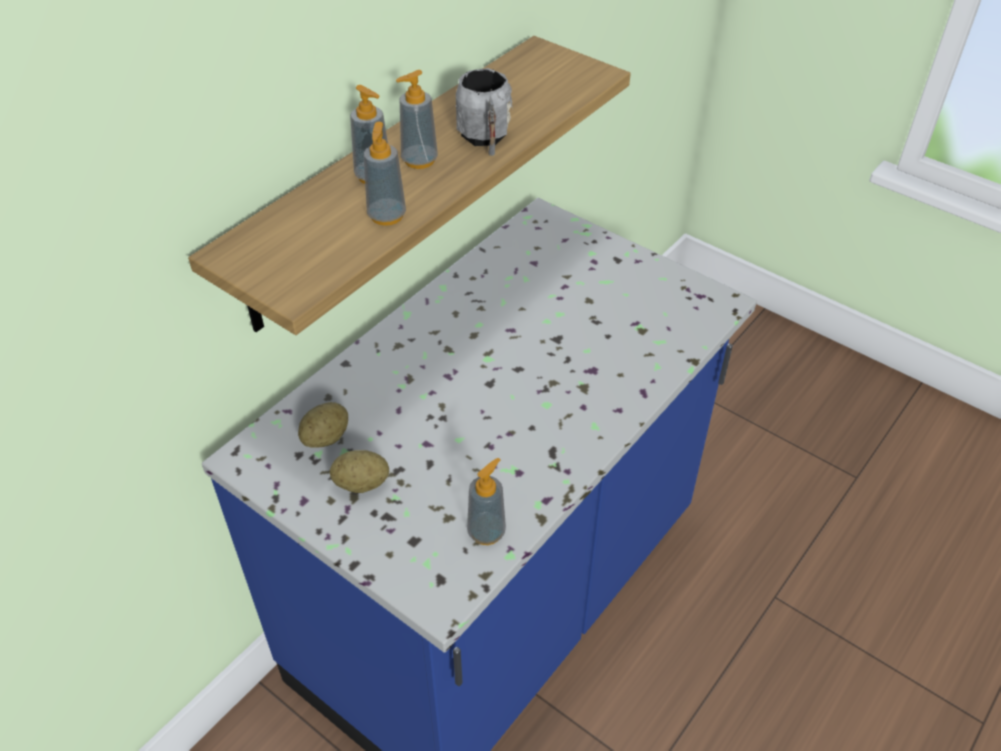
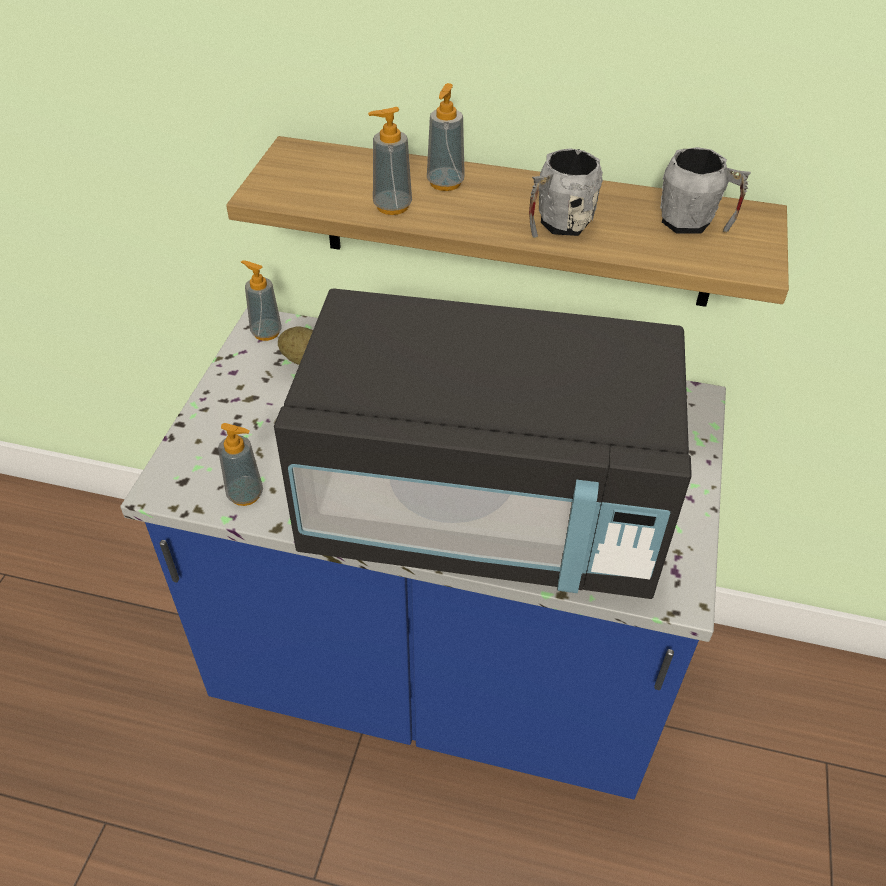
camera: 65 degrees right, 0 degrees up
potato [329,450,389,493] -> none
soap dispenser [396,70,438,169] -> soap dispenser moved to [241,260,281,341]
none -> black microwave [274,288,692,599]
none -> grey mug [660,147,751,234]

